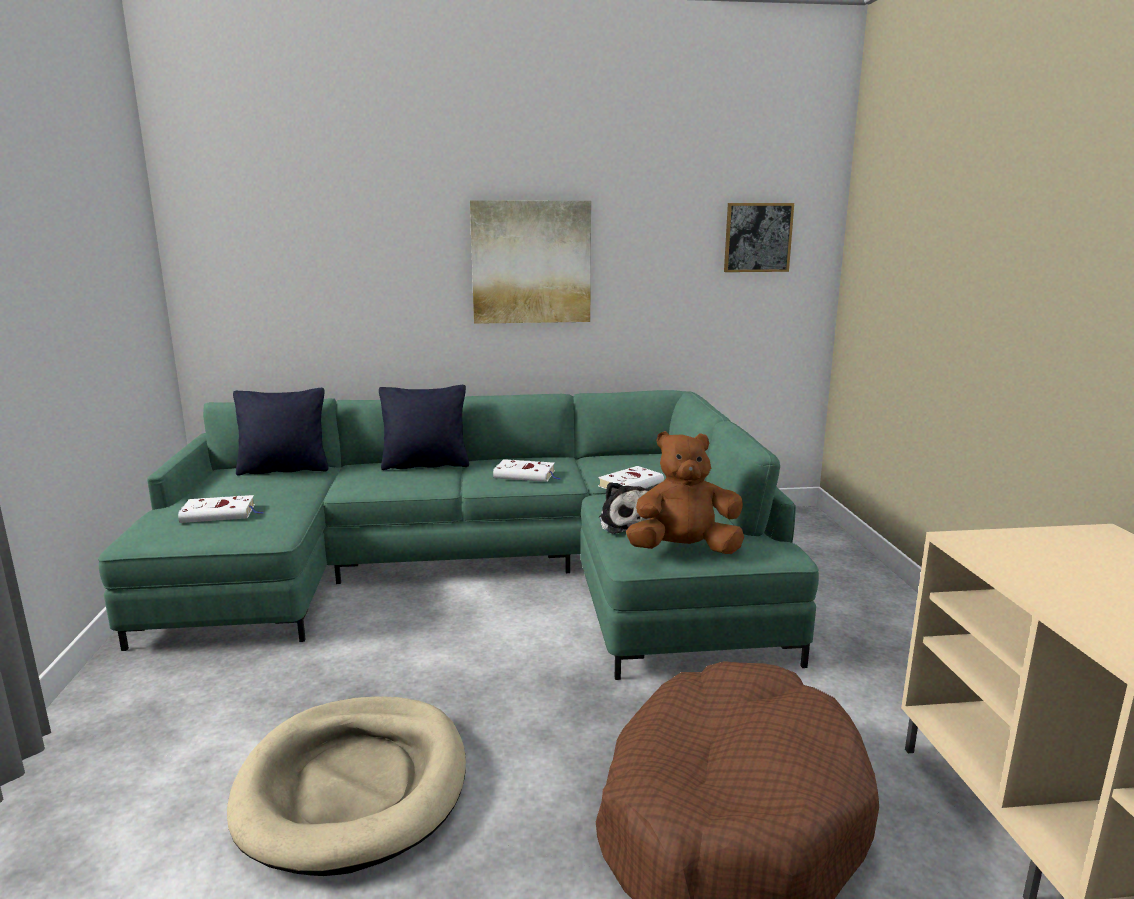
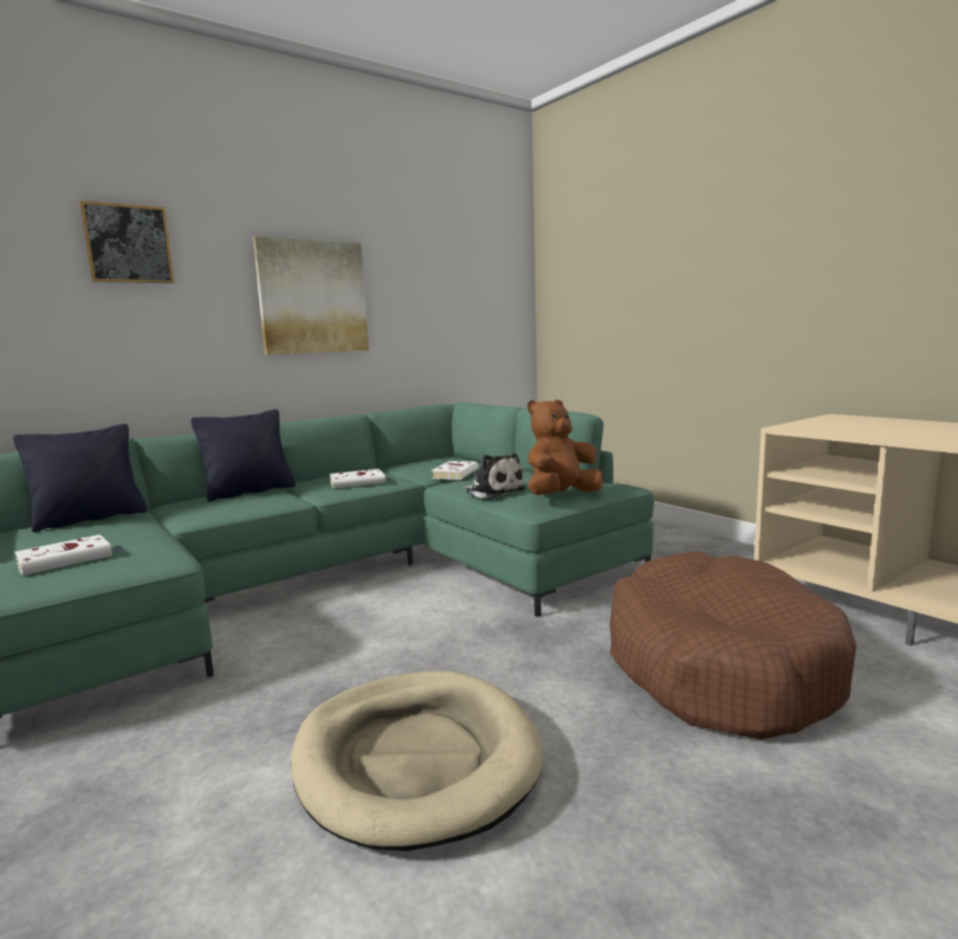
camera: 30 degrees left, 5 degrees down
picture [724,203,794,272] -> picture moved to [80,201,175,283]

